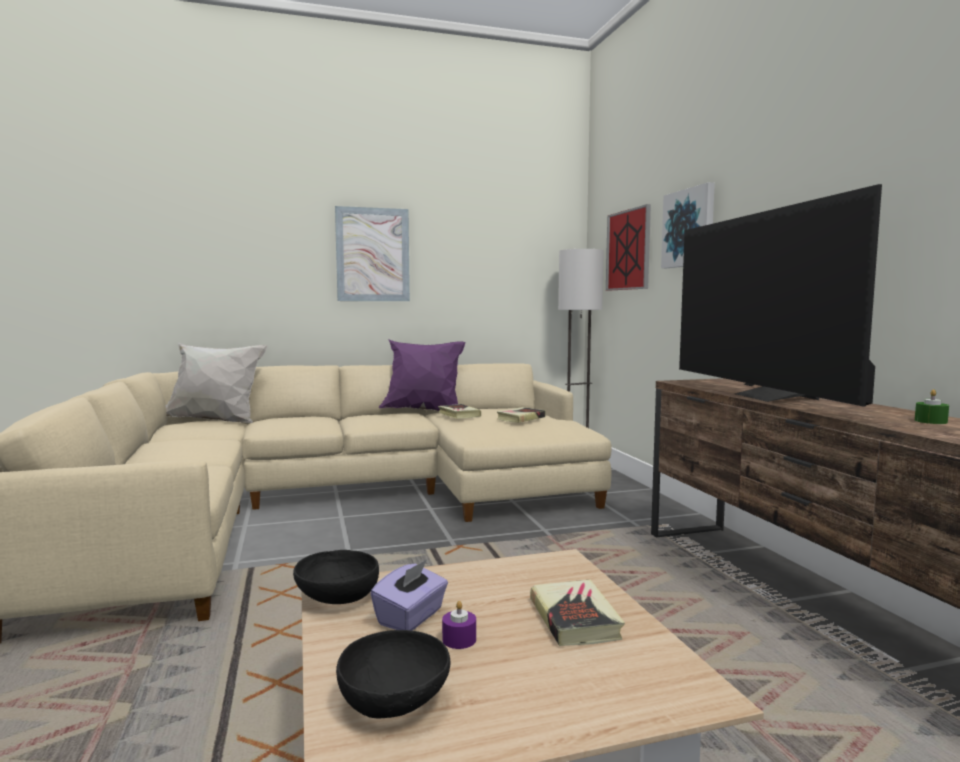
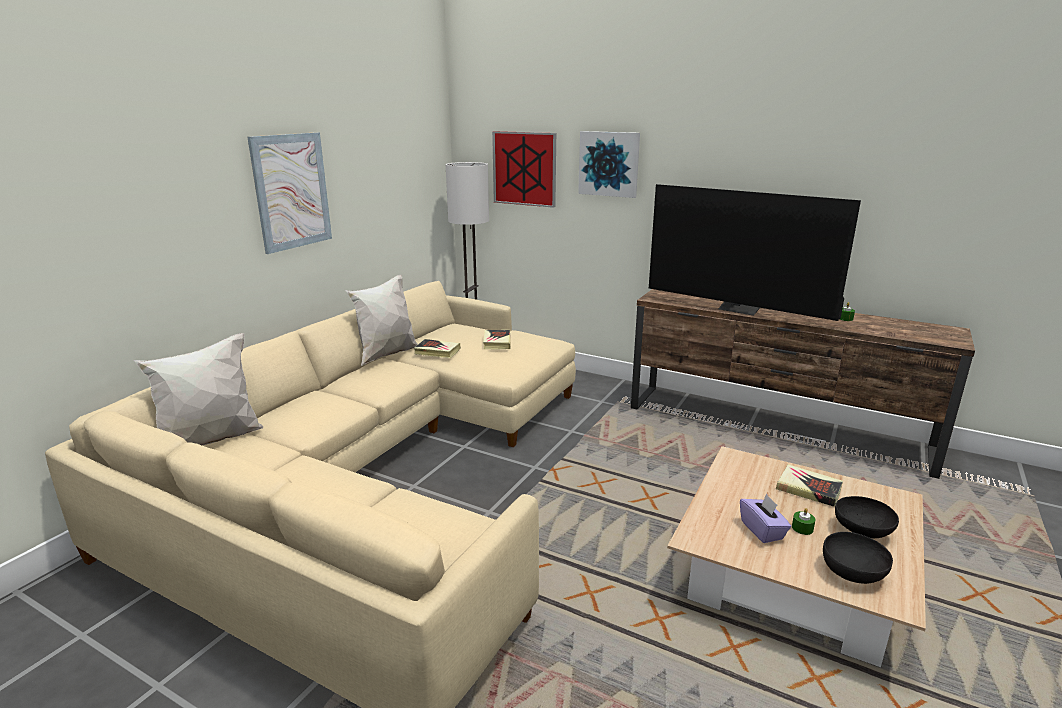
camera: 45 degrees left, 15 degrees up
black bowl [293,550,379,604] -> black bowl moved to [835,496,899,538]
purple pillow [379,339,465,411] -> white pillow [345,275,418,366]
purple candle [442,601,476,649] -> green candle [792,508,816,535]

